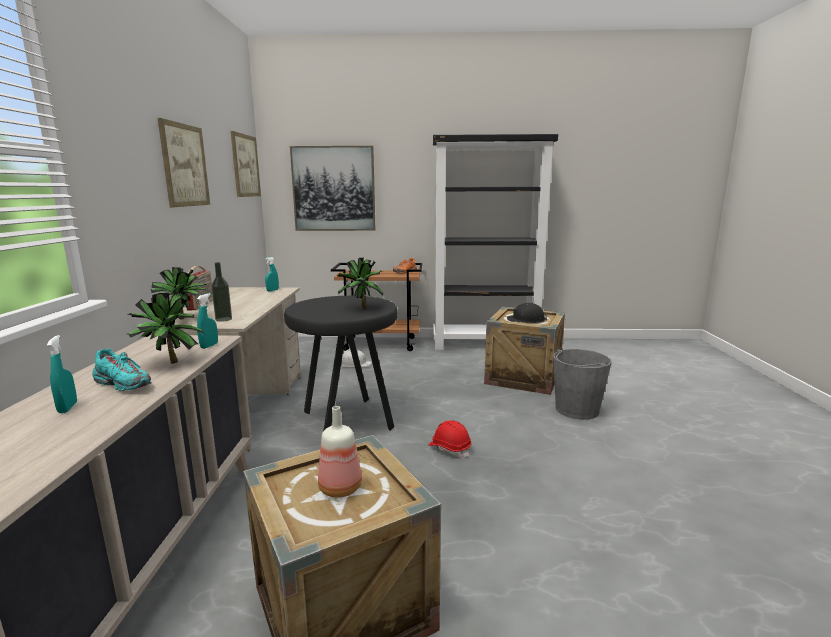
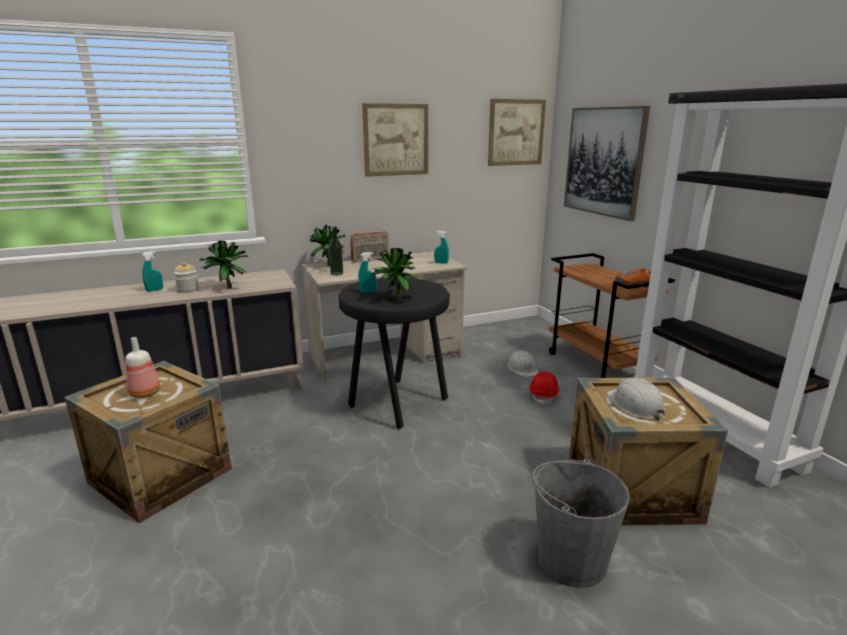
camera: 65 degrees right, 5 degrees up
turquoise shoe [92,348,152,391] -> jar [174,262,199,293]
turquoise spray bottle [197,293,218,349] -> turquoise spray bottle moved to [358,252,376,293]
red hard hat [428,420,471,458] -> red hard hat moved to [529,371,560,405]
black hard hat [507,303,547,323] -> white hard hat [607,378,665,421]

